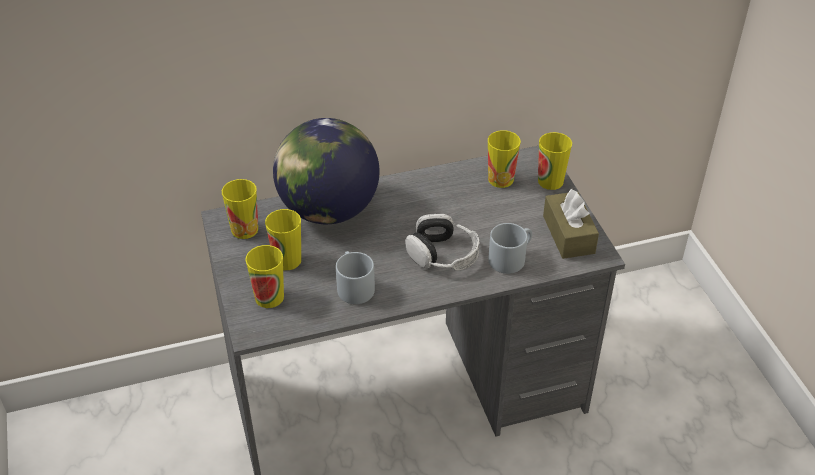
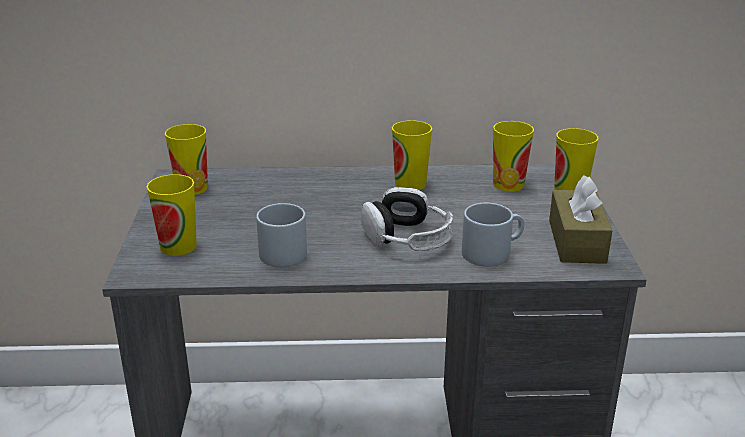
camera: 15 degrees right, 15 degrees down
cup [265,209,301,270] -> cup moved to [392,120,432,190]
globe [273,118,380,224] -> none

